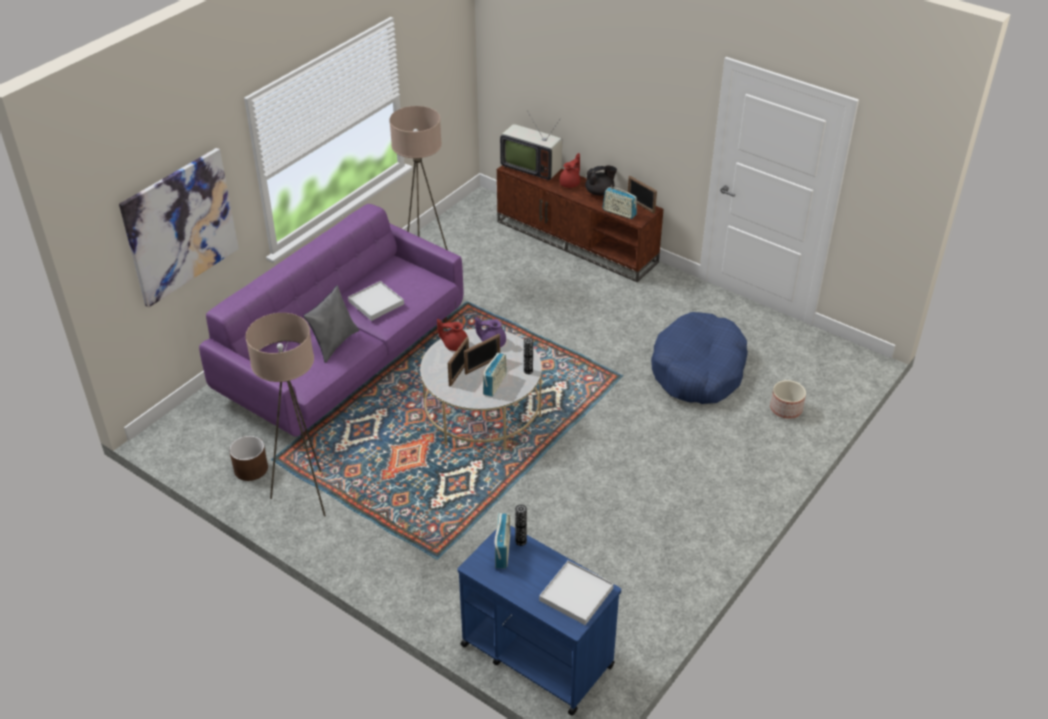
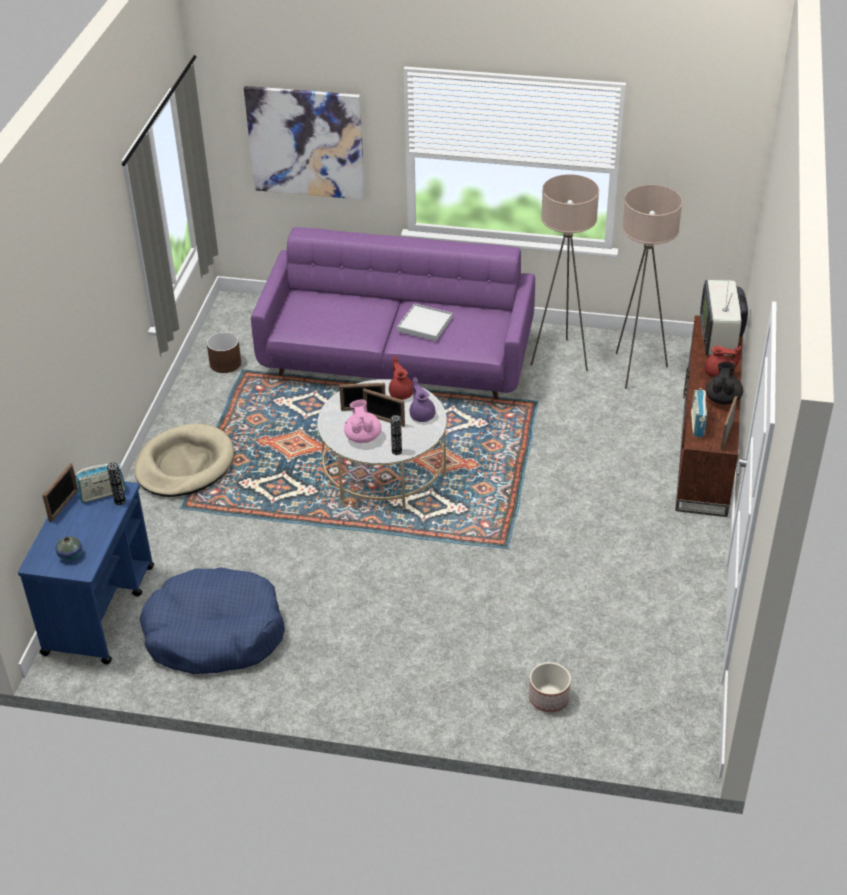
camera: 65 degrees right, 0 degrees up
beige floor lamp [245,313,326,516] -> beige floor lamp moved to [616,185,683,389]
grey pillow [304,285,359,363] -> none
radio [483,353,507,397] -> pink teapot [344,400,381,443]
white tray [539,560,614,625] -> vase [55,536,82,561]
black teapot [585,165,617,196] -> black teapot turned 120 degrees counterclockwise [706,362,743,405]
blue dog bed [651,312,748,404] -> blue dog bed moved to [140,567,285,674]
none -> picture frame [42,463,78,522]
none -> beige dog bed [134,423,234,497]

